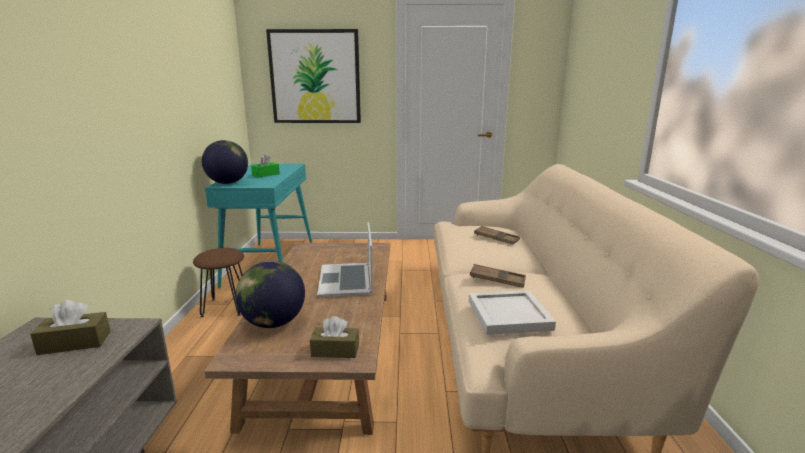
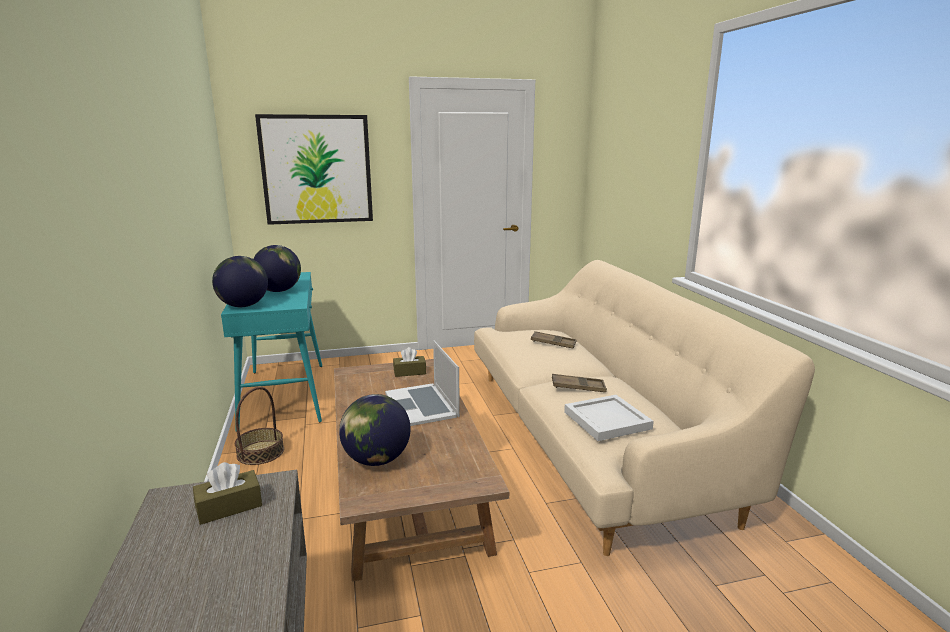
camera: 15 degrees left, 0 degrees up
brown stool [193,248,244,318] -> basket [235,387,284,465]
green tissue box [251,155,280,178] -> globe [253,245,301,292]
brown tissue box [310,316,359,358] -> brown tissue box moved to [393,347,426,377]

